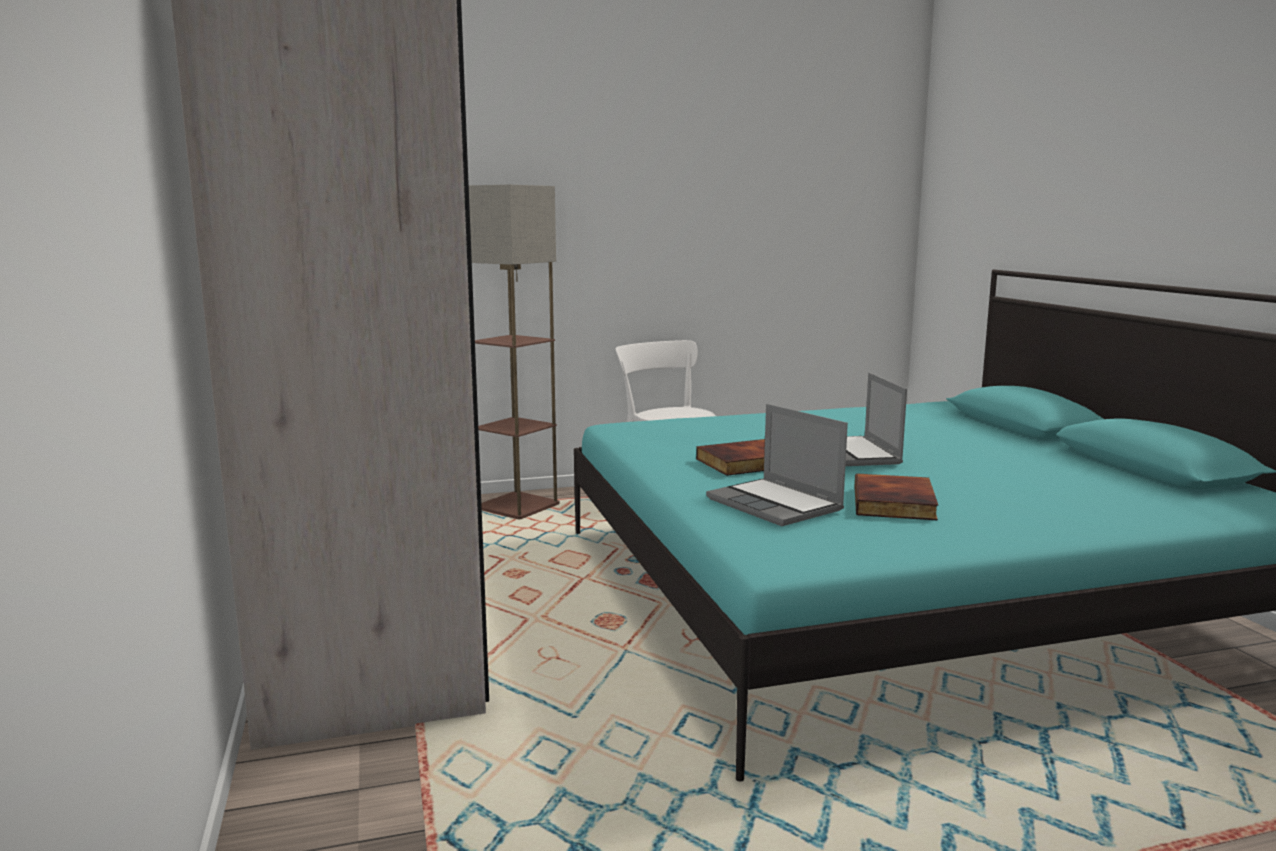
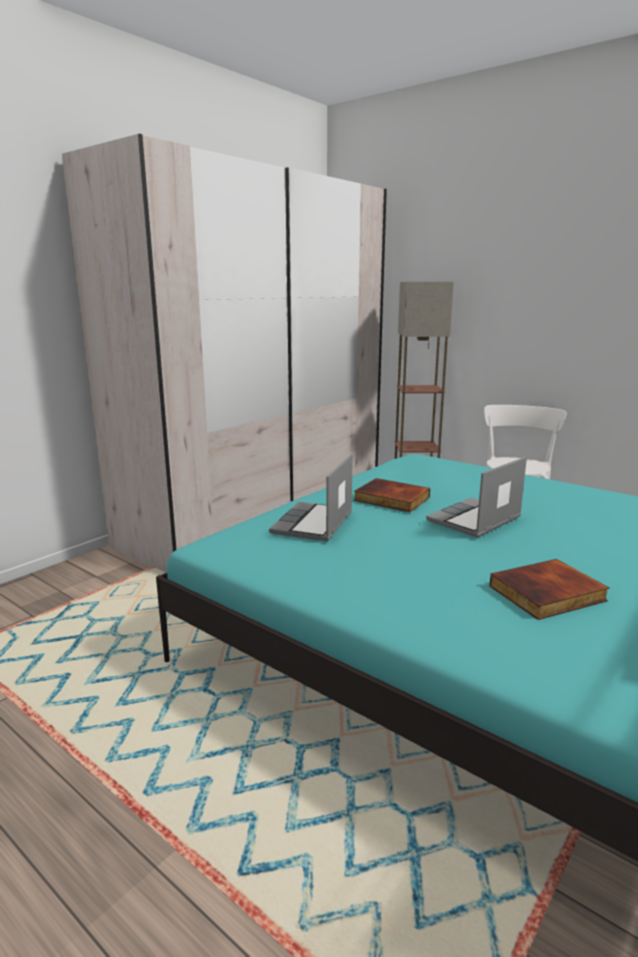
camera: 55 degrees right, 5 degrees up
book [855,474,938,521] -> book moved to [489,559,609,620]

